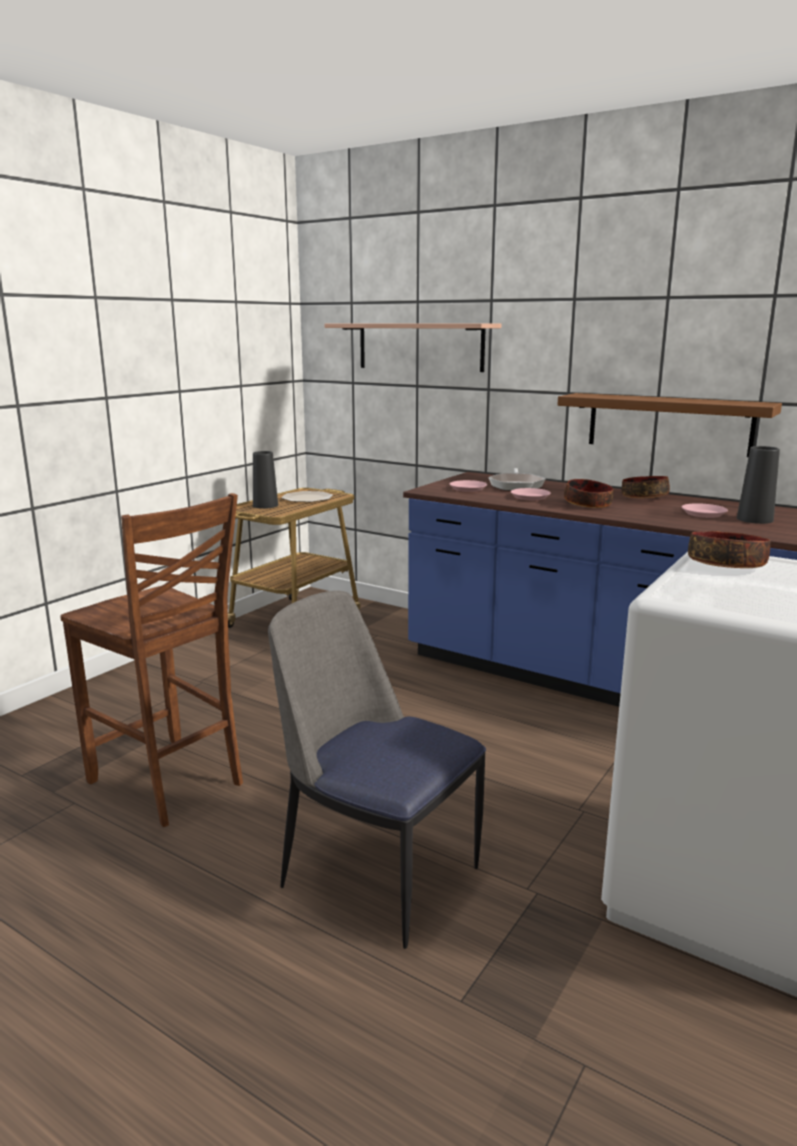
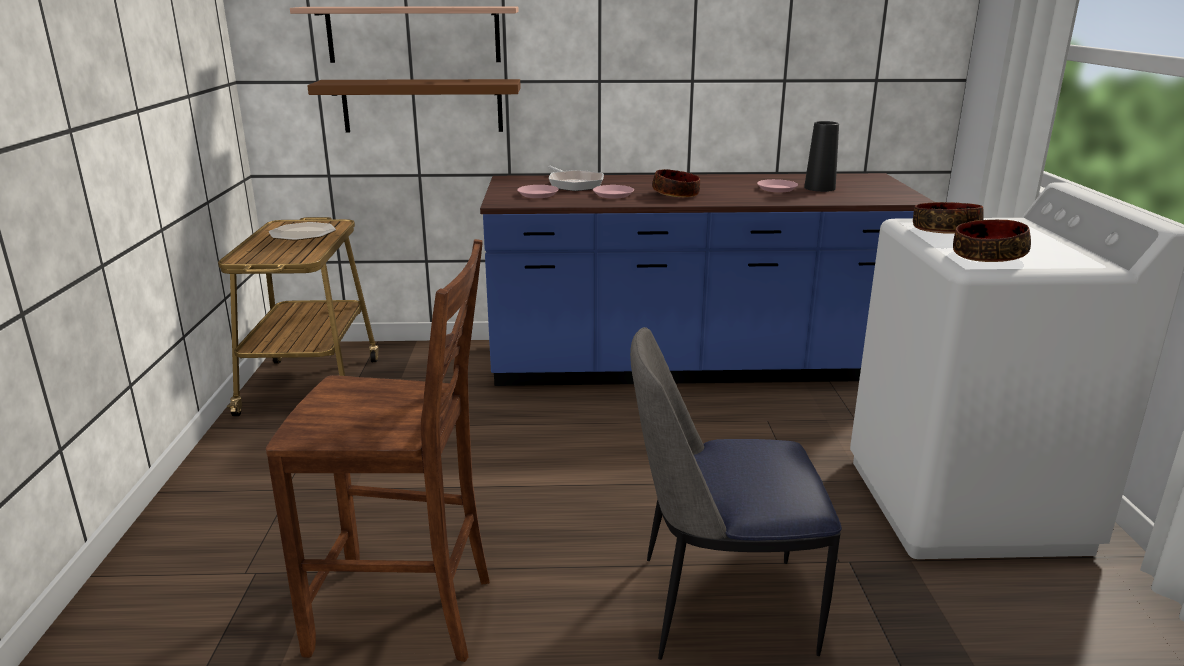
camera: 35 degrees left, 5 degrees up
black vase [253,451,278,509] -> none
brown shelf [557,393,782,457] -> brown shelf moved to [307,79,521,132]
bowl [622,476,670,498] -> bowl moved to [953,219,1031,262]

